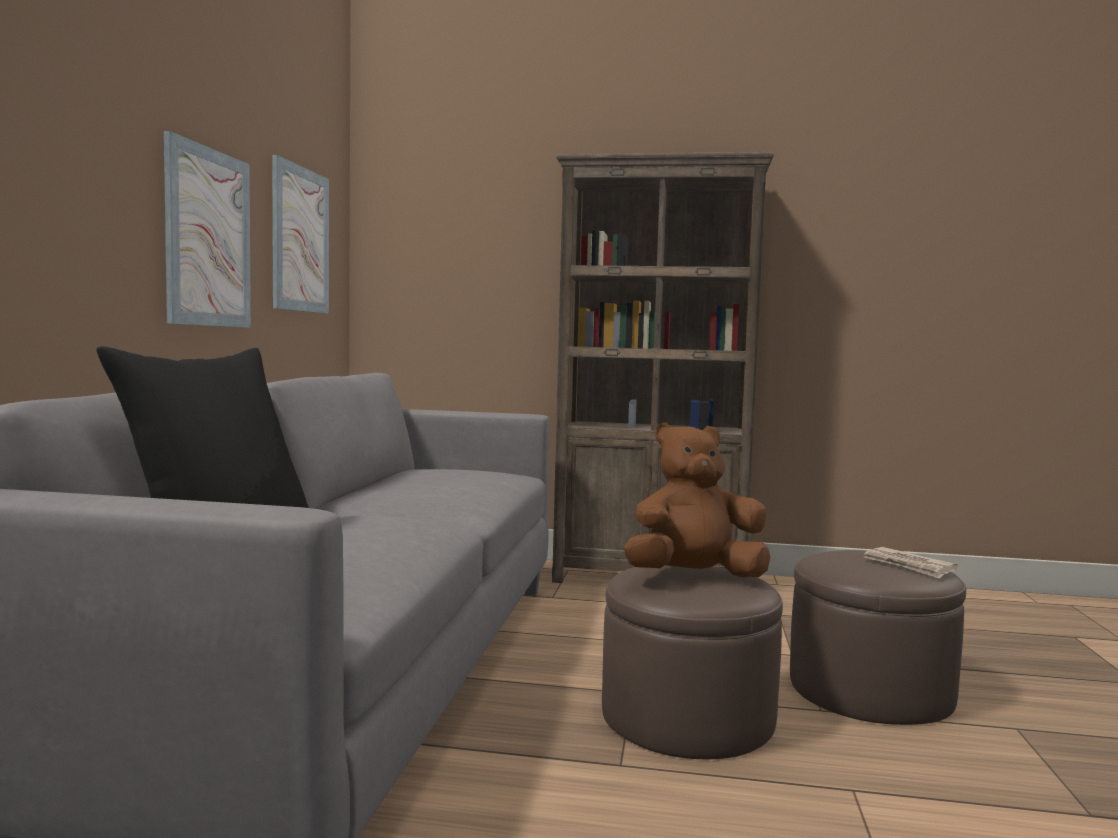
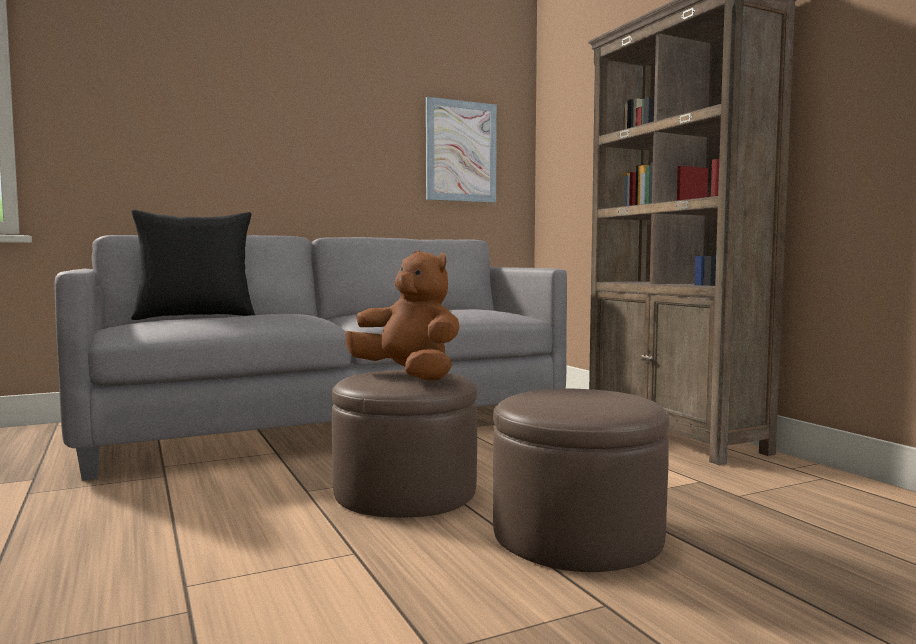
camera: 55 degrees right, 0 degrees up
picture [164,131,251,328] -> none
newspaper [864,547,958,579] -> none

